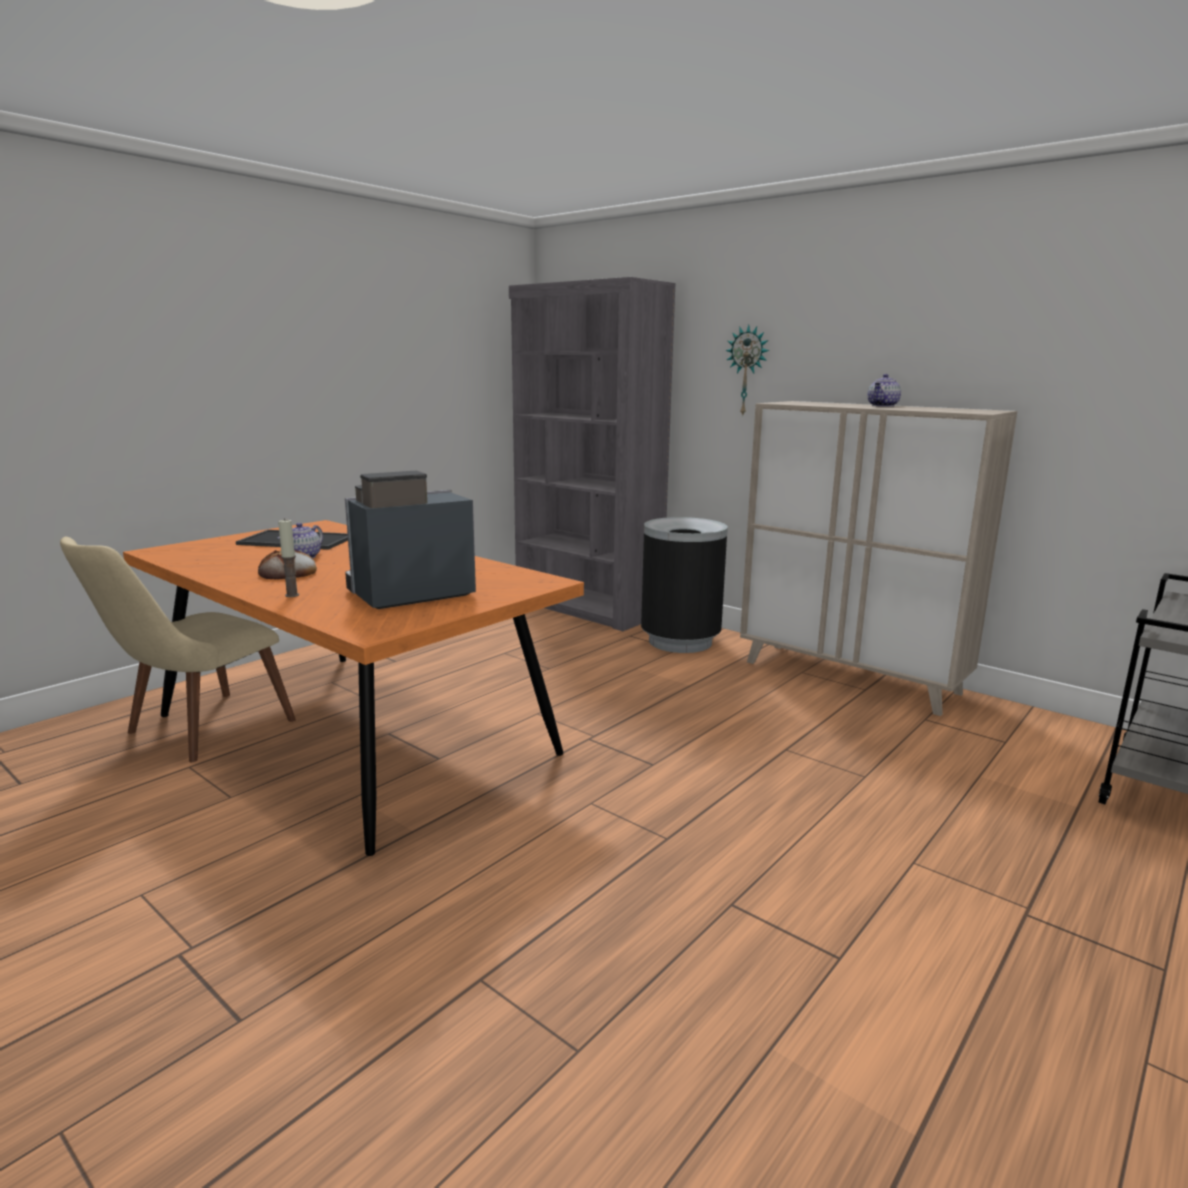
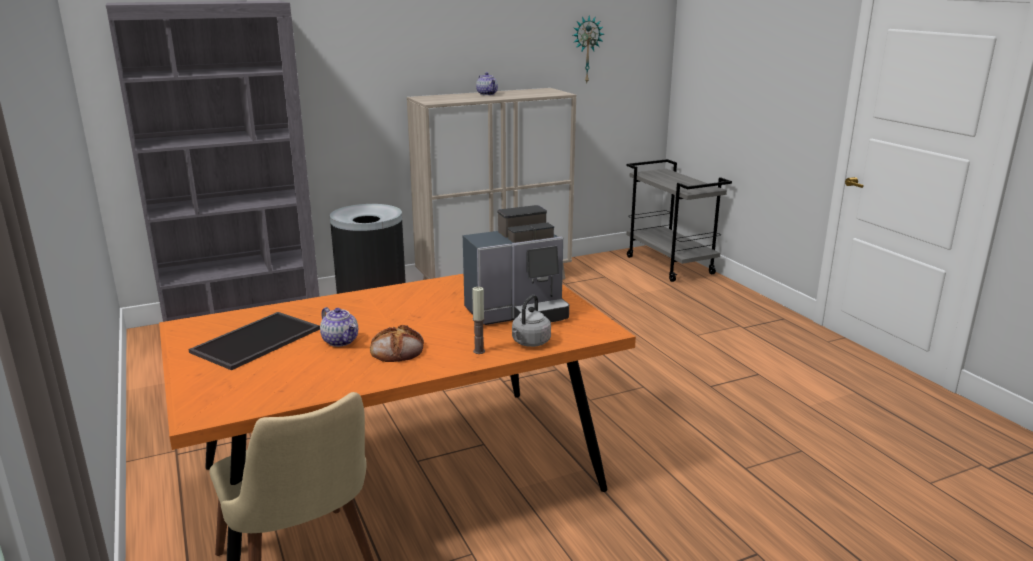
camera: 65 degrees left, 5 degrees up
coffee machine [345,471,476,609] -> coffee machine turned 105 degrees counterclockwise [463,205,569,325]
wall clock [725,324,769,417] -> wall clock moved to [573,16,604,83]
none -> grey kettle [512,295,551,347]

